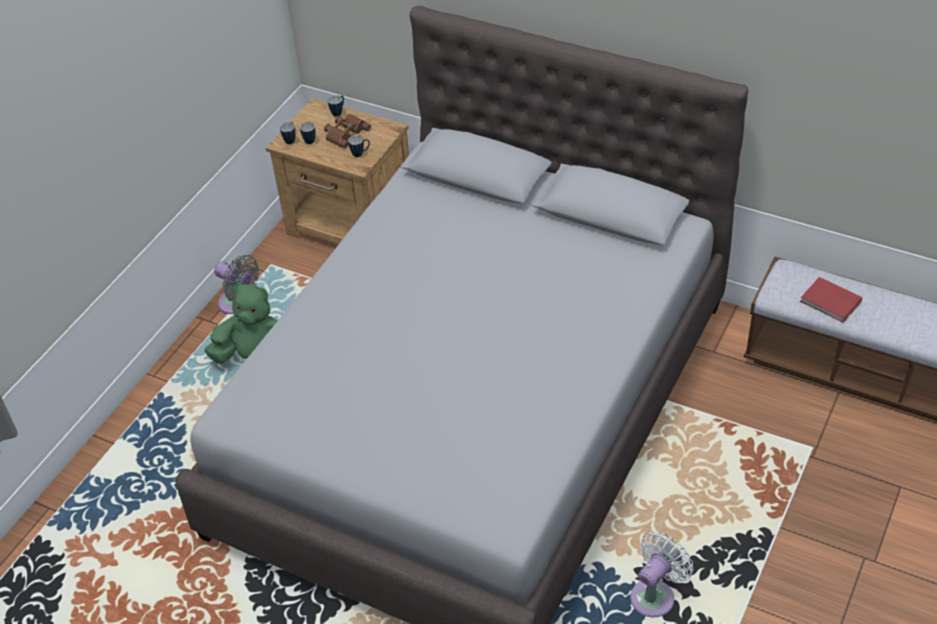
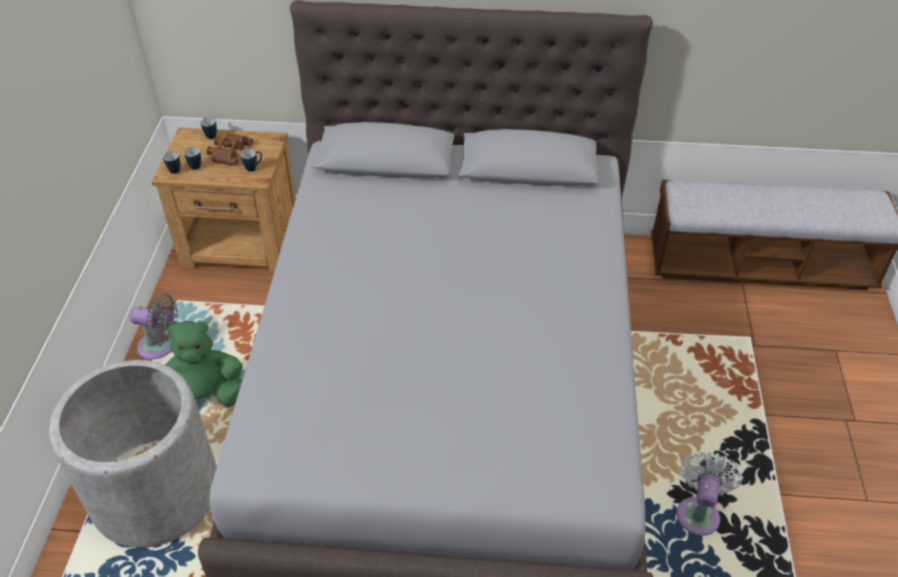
camera: 25 degrees left, 0 degrees up
red book [800,277,862,323] -> none
none -> grey planter [49,360,217,548]

